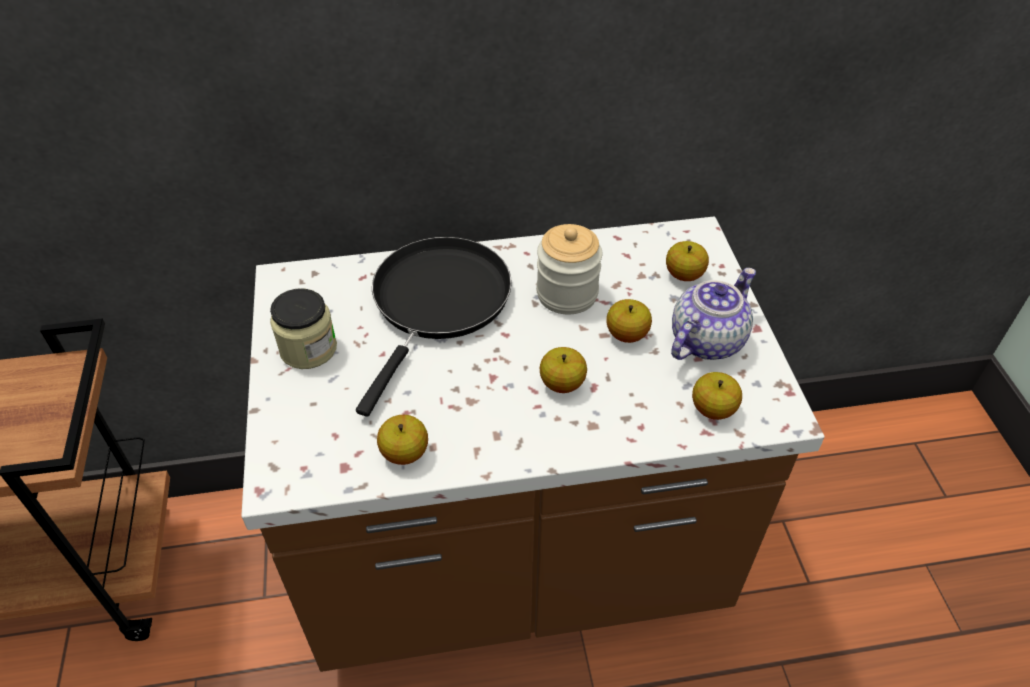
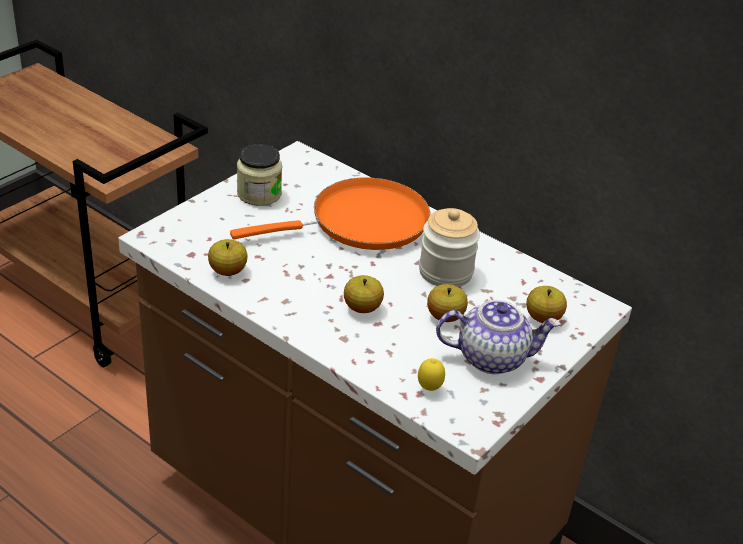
camera: 45 degrees right, 10 degrees down
black frying pan [356,237,512,417] -> orange frying pan [230,177,430,250]
apple [692,372,742,420] -> lemon [418,358,445,391]

